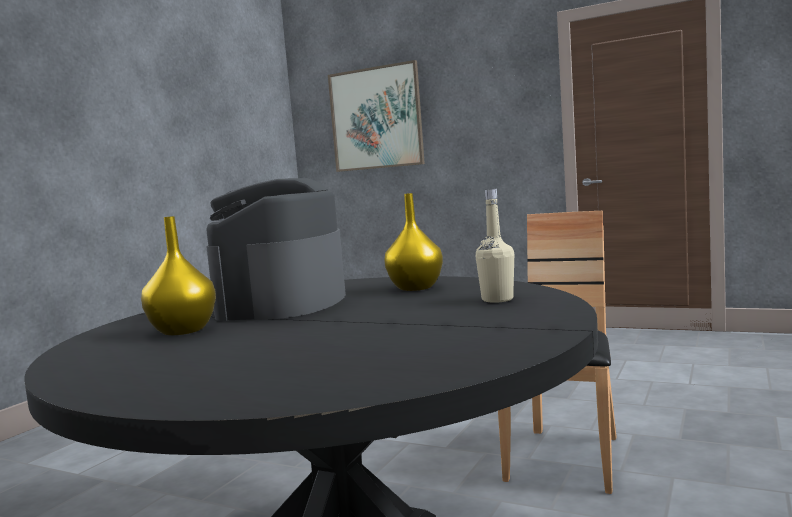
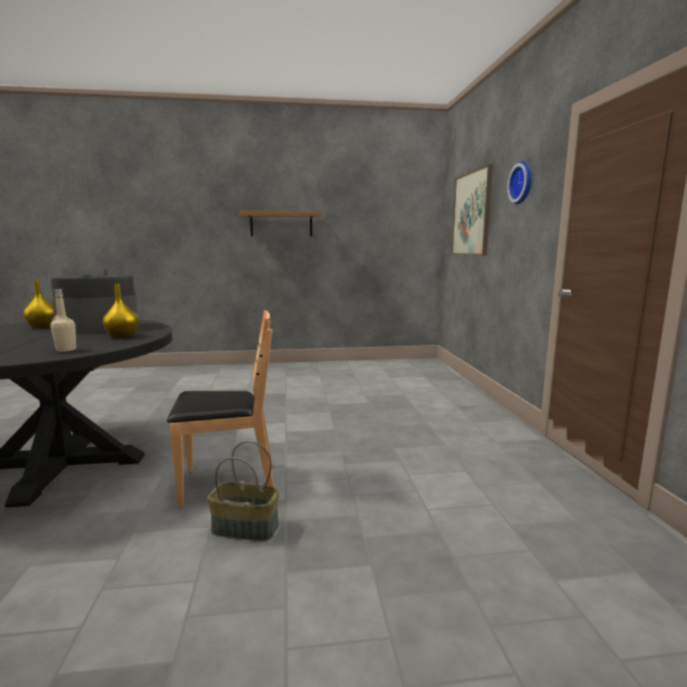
camera: 55 degrees right, 5 degrees up
none -> basket [207,441,279,541]
none -> shelf [239,211,322,236]
none -> wall clock [507,161,533,204]

